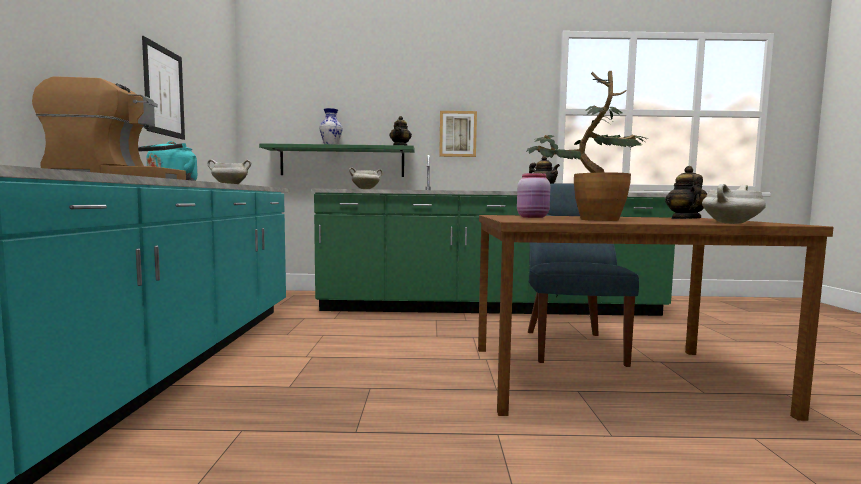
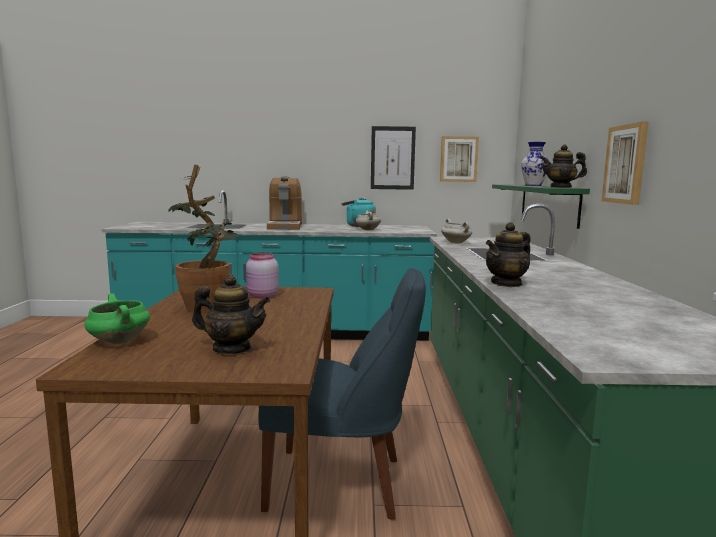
camera: 90 degrees right, 5 degrees up
white cooking pot [702,184,766,224] -> green cooking pot [84,293,150,344]
none -> picture [440,136,479,182]

